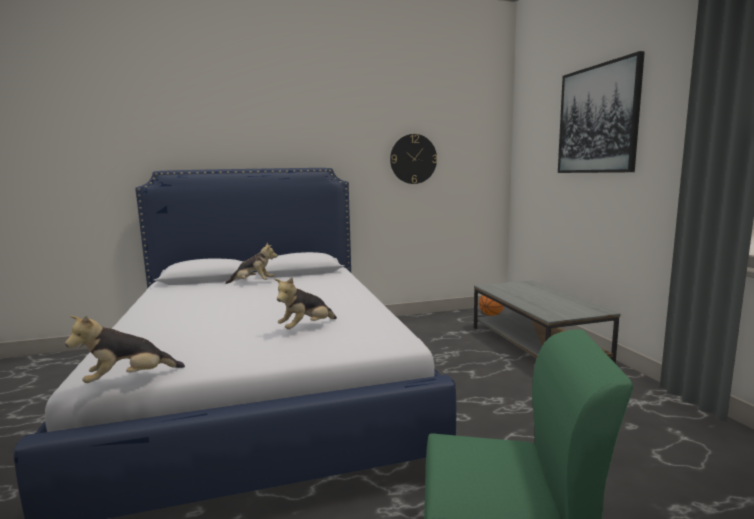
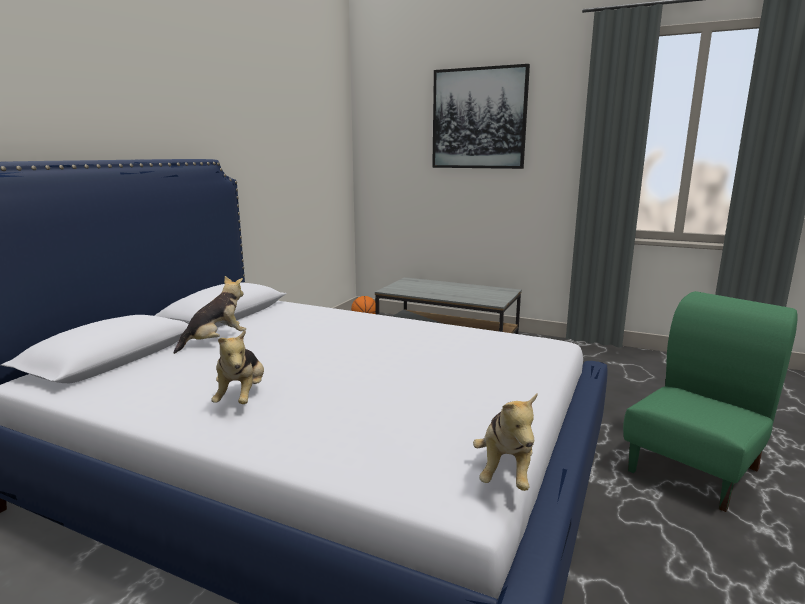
camera: 50 degrees left, 5 degrees up
plush toy [275,277,337,329] -> plush toy moved to [211,330,264,404]
wall clock [390,134,437,184] -> none

